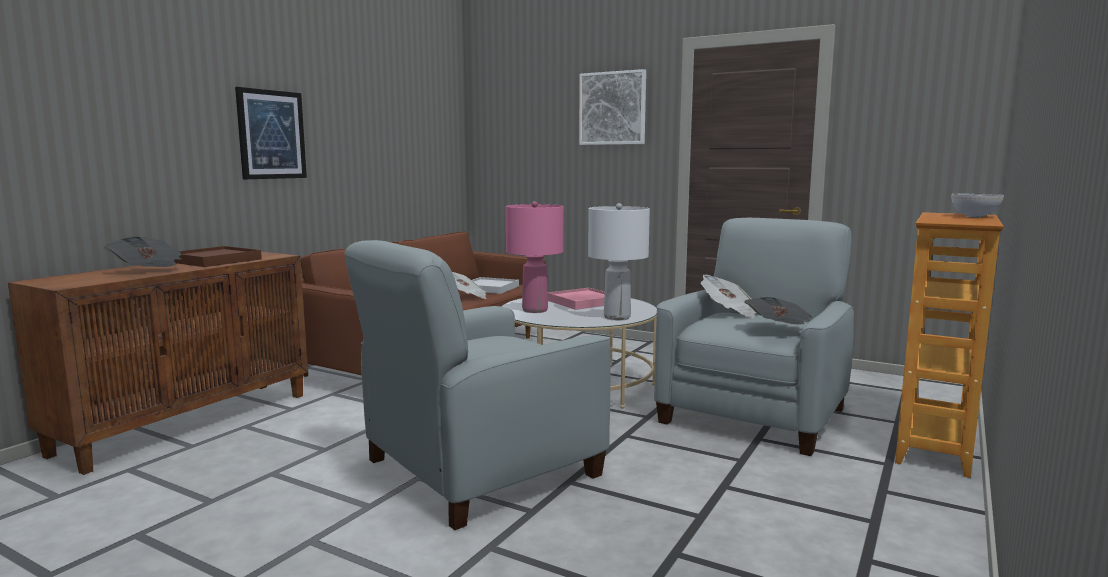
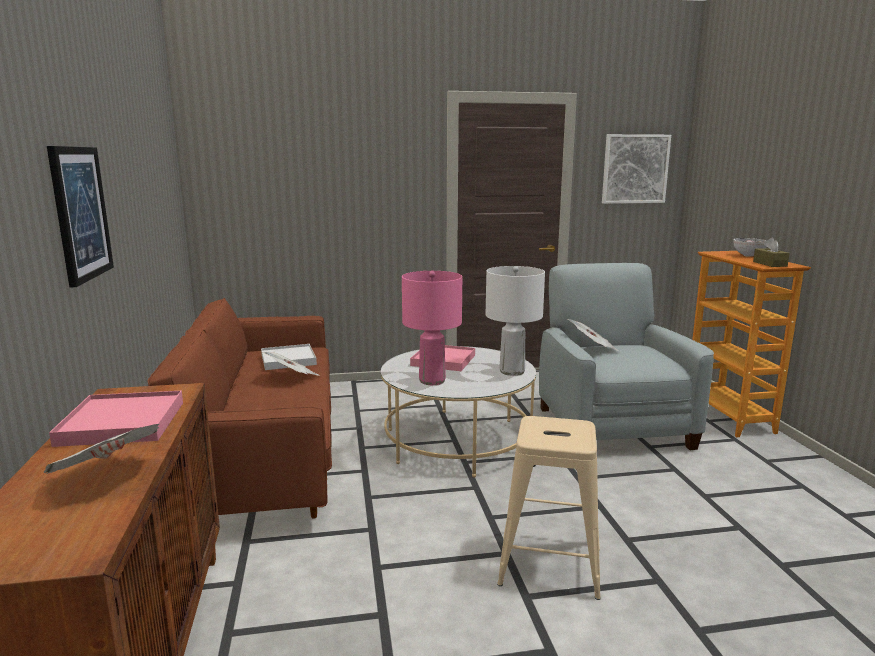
camera: 40 degrees left, 5 degrees up
brown tray [174,246,262,267] -> pink tray [49,391,183,447]
grey armchair [345,240,611,530] -> beige stool [497,416,601,600]
picture [579,69,646,145] -> picture moved to [602,134,671,204]
newspaper [744,297,812,324] -> none
none -> brown tissue box [753,237,790,267]

